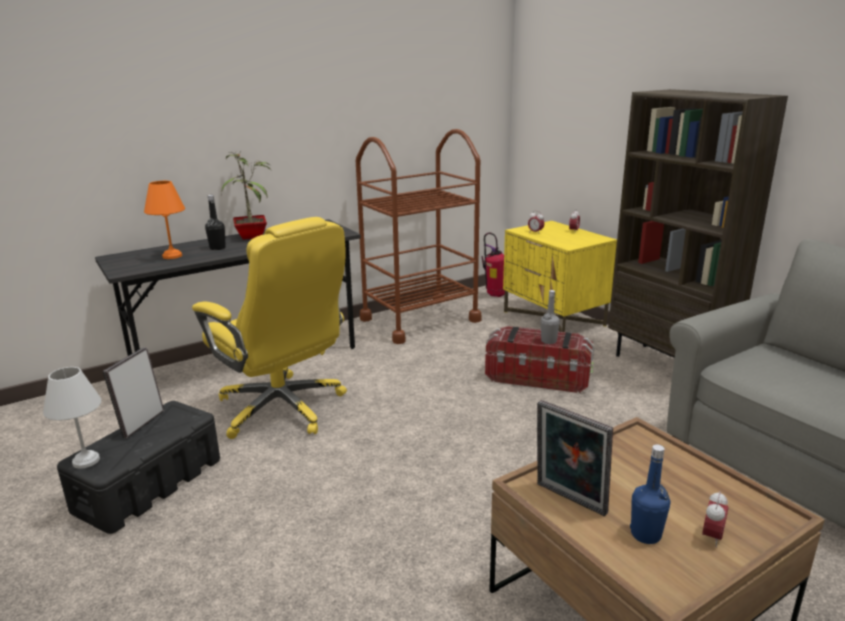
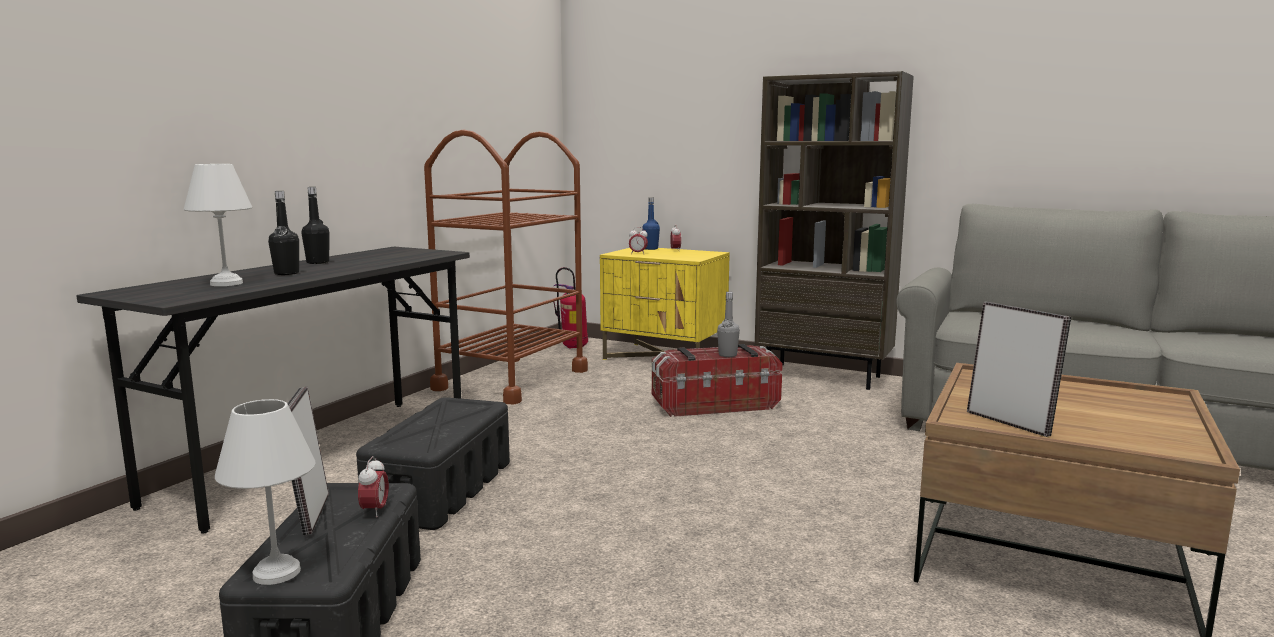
camera: 30 degrees left, 10 degrees down
orange table lamp [144,181,185,259] -> white table lamp [184,164,252,286]
yellow office chair [192,217,347,439] -> black storage box [356,397,510,530]
potted plant [221,152,271,240] -> black bottle [301,187,329,264]
picture frame [537,400,613,516] -> picture frame turned 135 degrees counterclockwise [967,302,1071,437]
blue bottle [630,444,670,544] -> blue bottle moved to [642,197,660,250]
alarm clock [702,491,728,547] -> alarm clock moved to [358,456,389,517]

